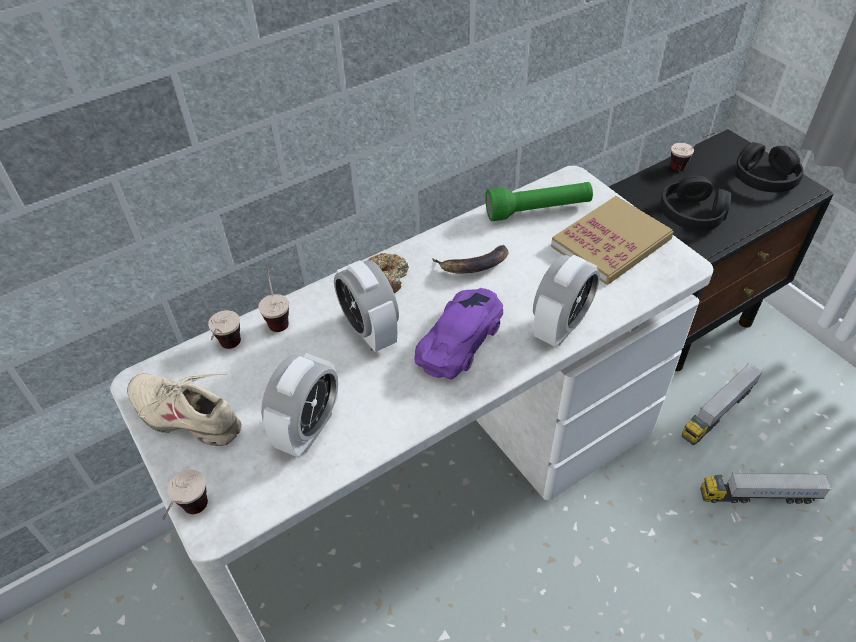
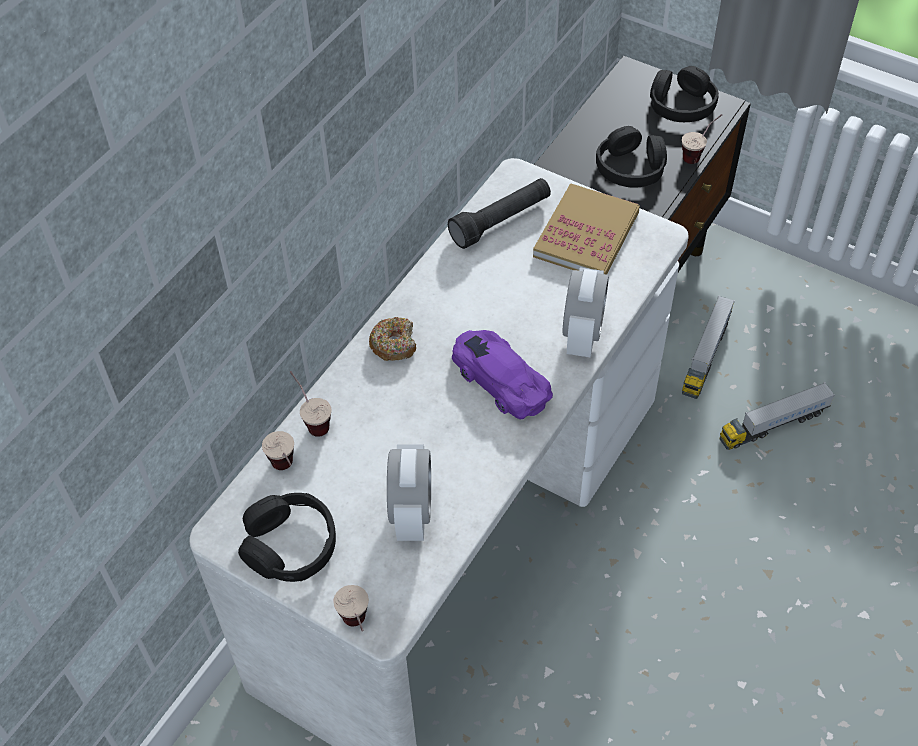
camera: 25 degrees left, 5 degrees up
beige shoe [127,374,242,446] -> black headphones [238,493,336,582]
alarm clock [334,260,399,352] -> none
purple toy car [414,288,503,379] -> purple toy car turned 45 degrees counterclockwise [452,330,553,420]
banana [432,245,509,274] -> none
green flashlight [485,182,593,221] -> black flashlight [448,178,551,249]
cup [670,132,715,171] -> cup moved to [682,114,722,164]

